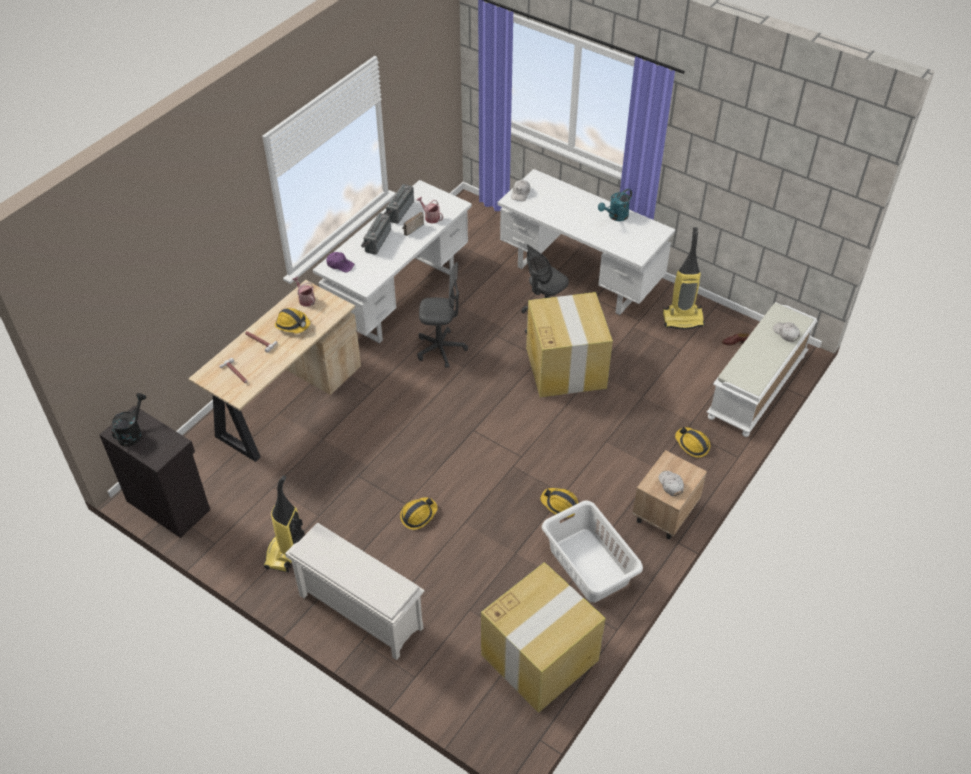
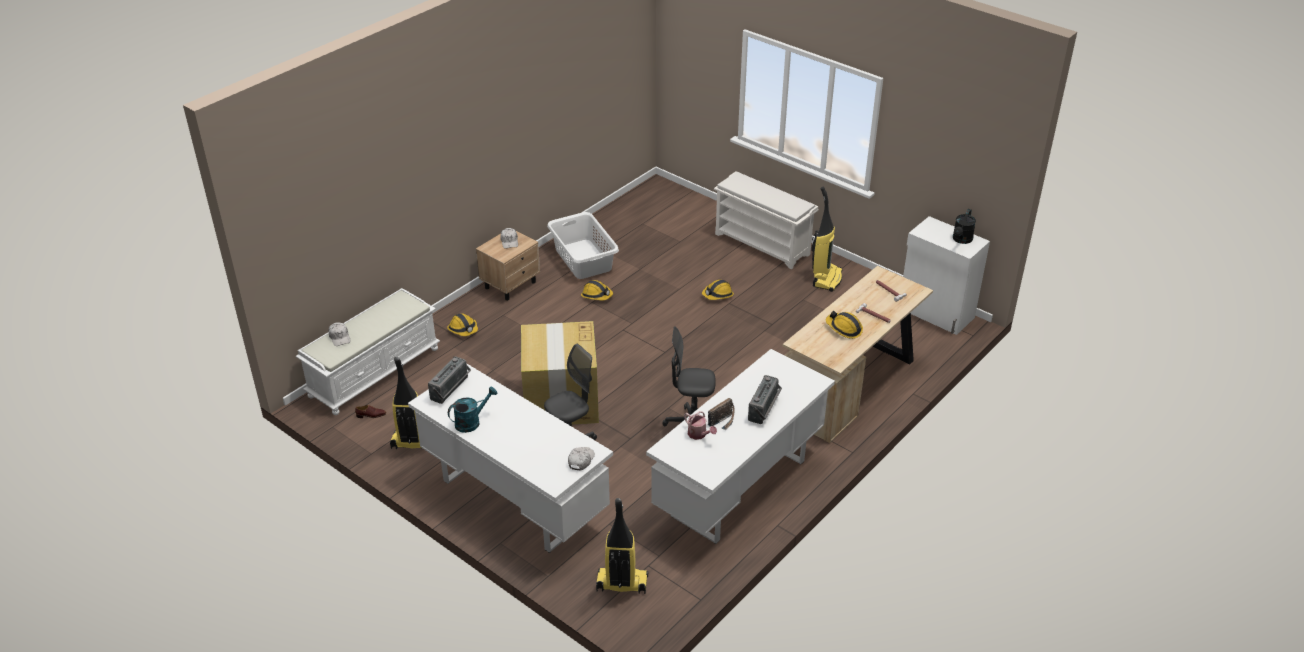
camera: 175 degrees left, 10 degrees down
black cabinet [99,405,210,538] -> white cabinet [903,216,990,335]
watering can [292,276,315,307] -> none
purple cap [326,252,354,272] -> none
radio [384,184,414,224] -> radio moved to [428,356,471,404]
cardboard box [481,562,605,713] -> none
none -> vacuum cleaner [596,498,648,594]

